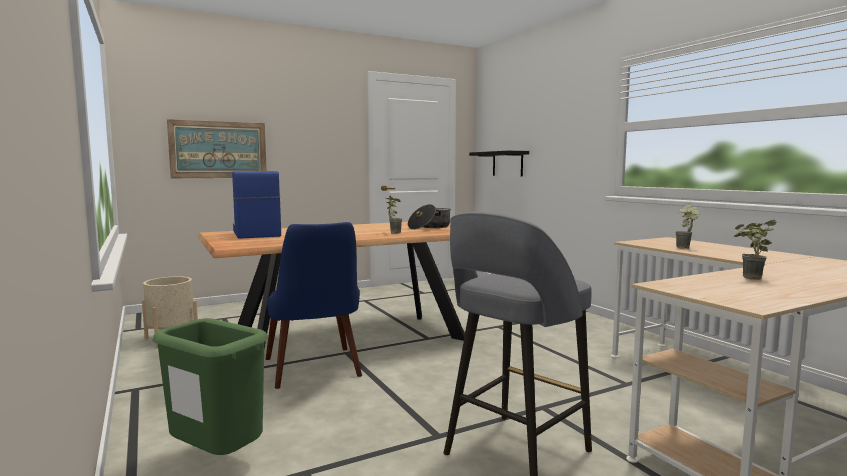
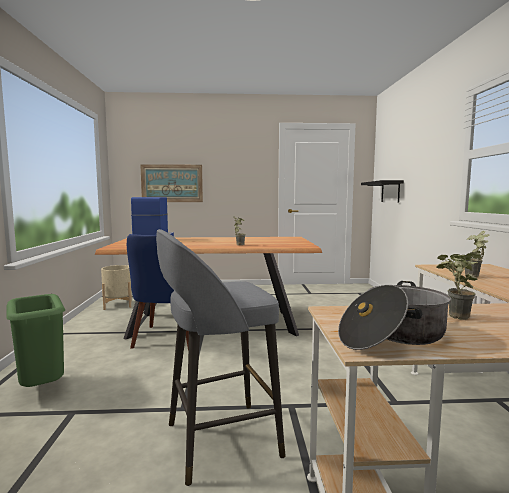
camera: 25 degrees right, 0 degrees up
cooking pot [408,204,451,230] -> cooking pot moved to [338,281,451,350]

